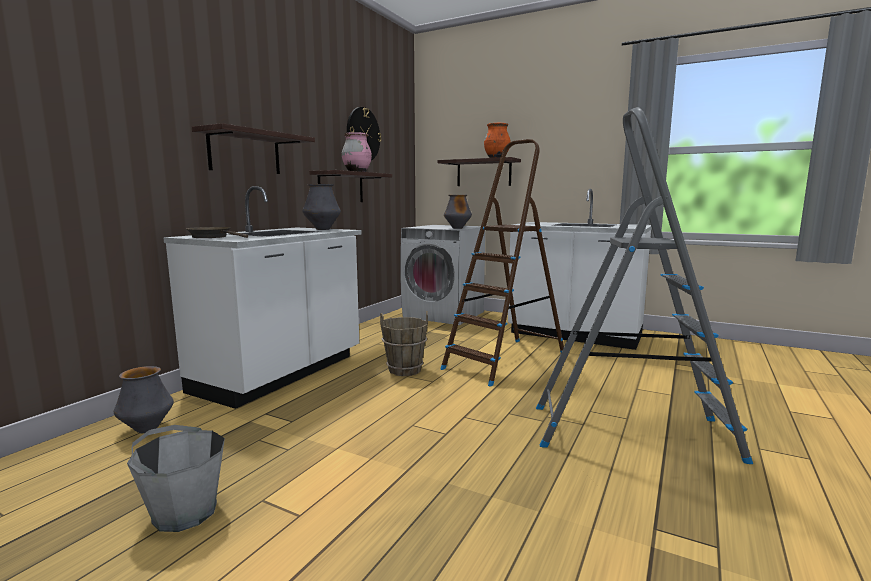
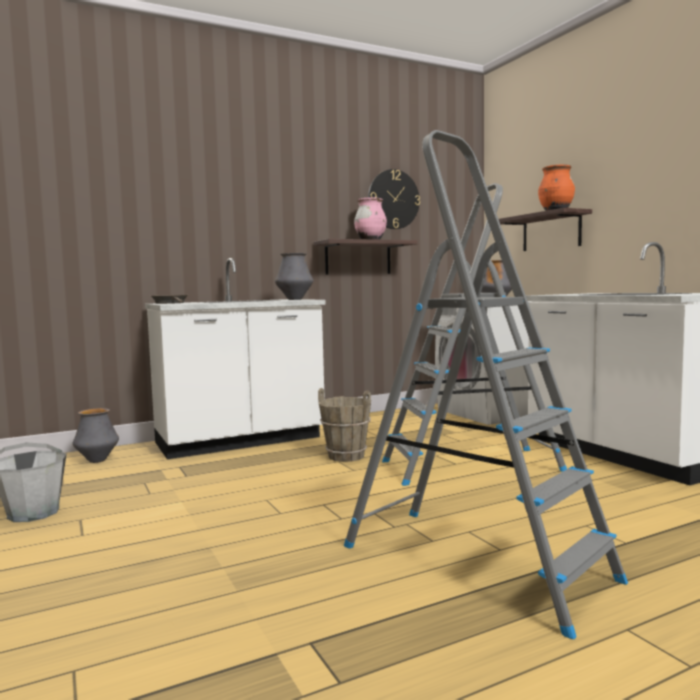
camera: 35 degrees right, 5 degrees down
shelf [192,123,315,174] -> none
brown step ladder [440,139,564,386] -> grey step ladder [382,183,567,486]

